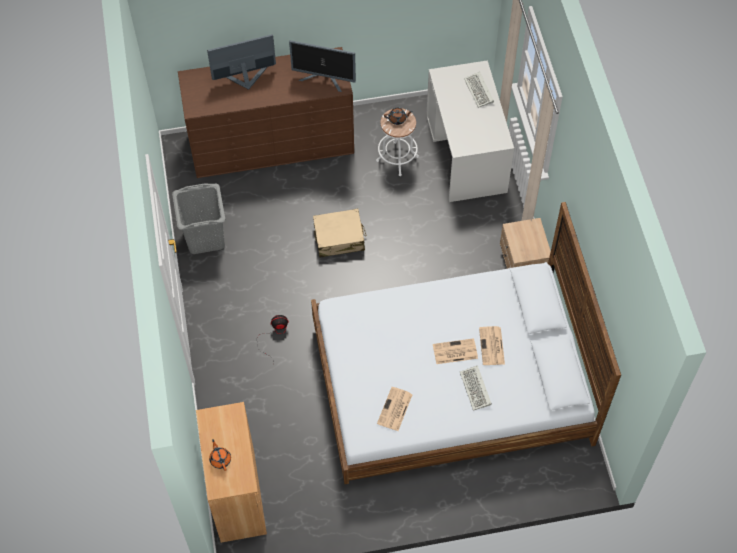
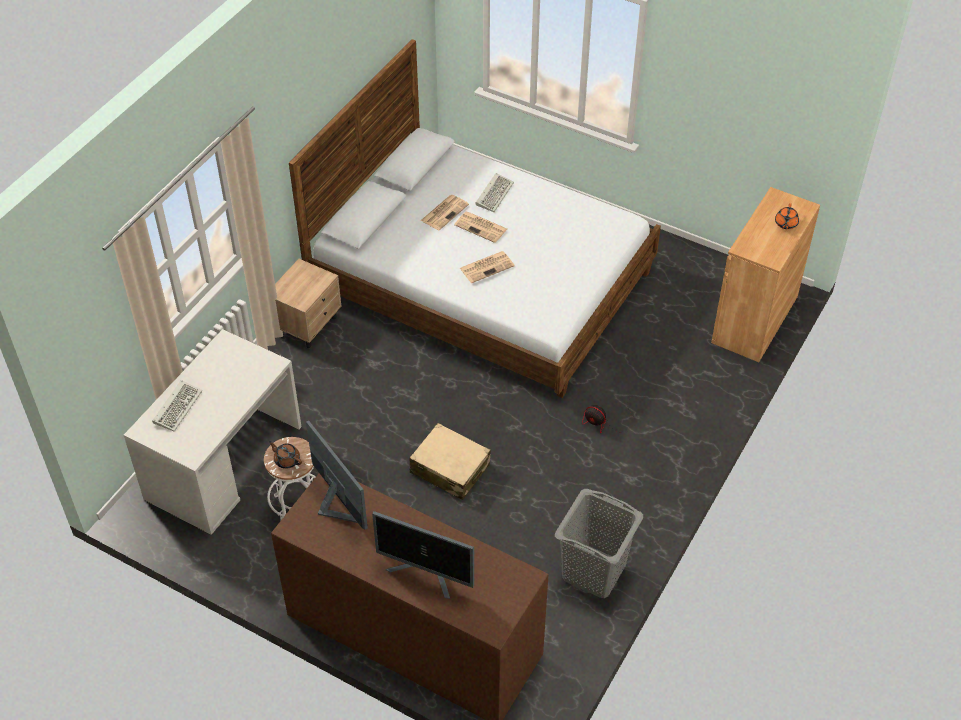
camera: 140 degrees left, 10 degrees down
newspaper [377,387,413,431] -> newspaper moved to [460,251,515,283]

